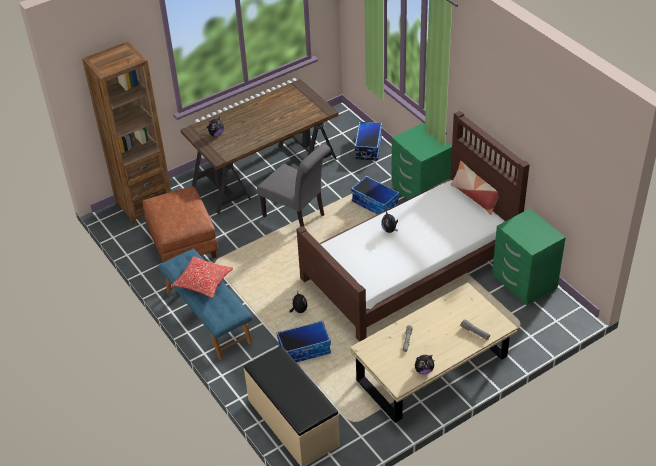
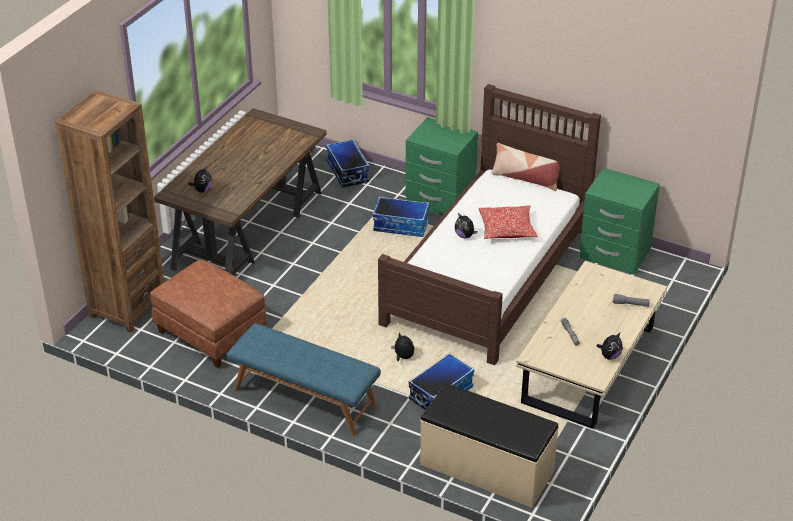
camera: 30 degrees left, 5 degrees down
pillow [172,256,233,298] -> pillow moved to [479,205,537,239]
grey chair [257,144,330,228] -> none

